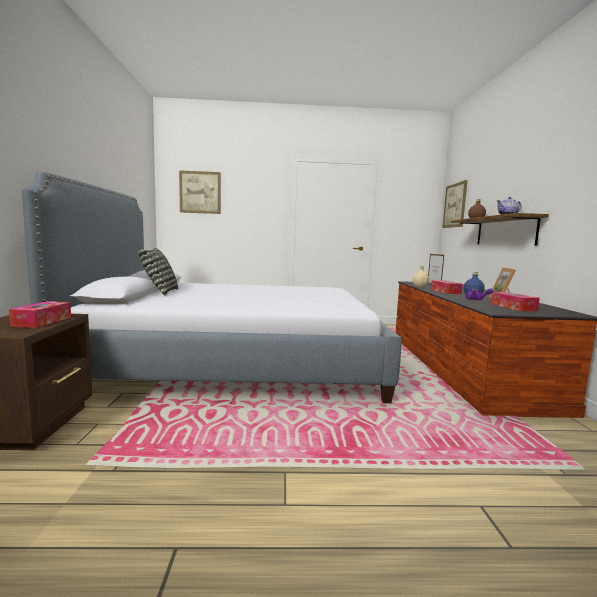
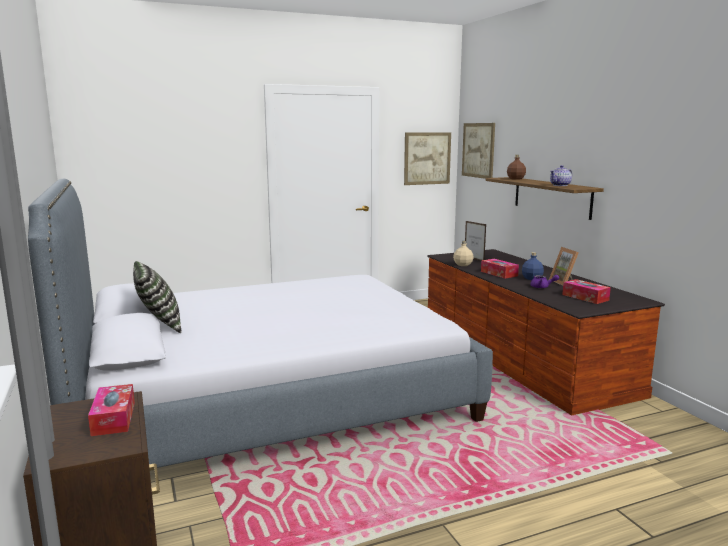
camera: 20 degrees left, 5 degrees up
picture [179,170,221,214] -> picture moved to [404,132,451,185]

